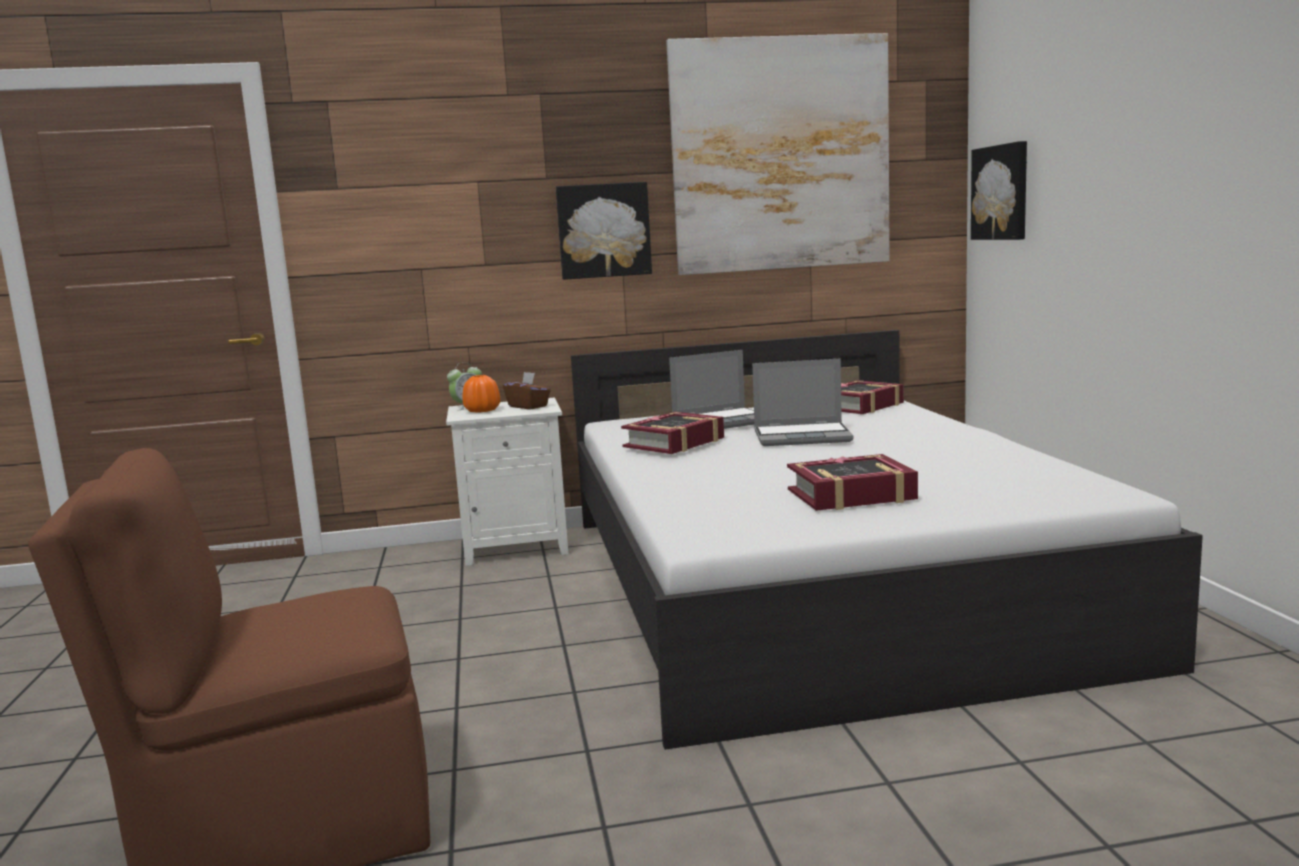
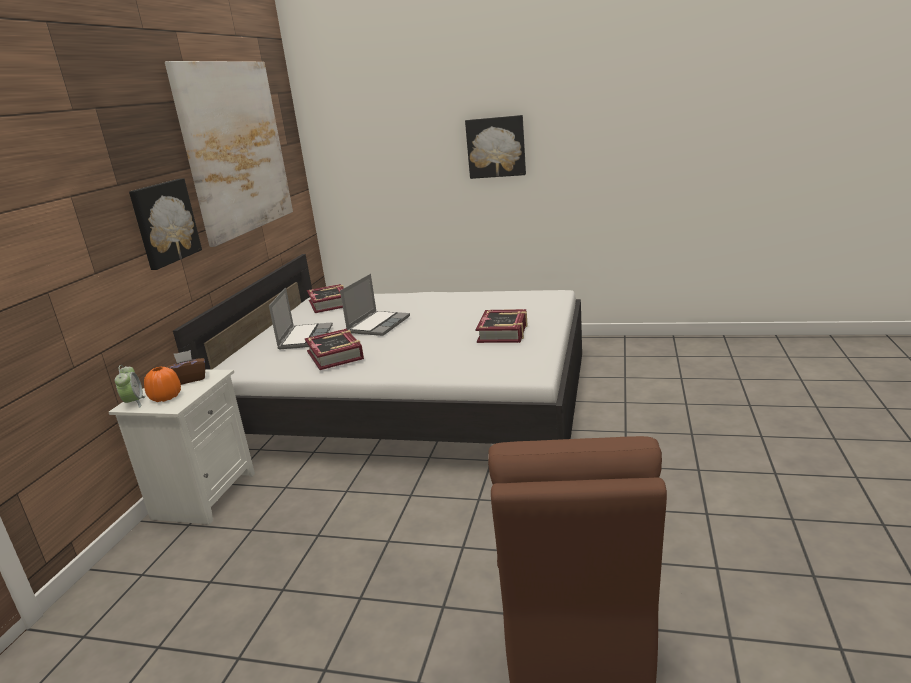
camera: 65 degrees left, 10 degrees up
picture [971,141,1027,240] -> picture moved to [465,115,526,179]

